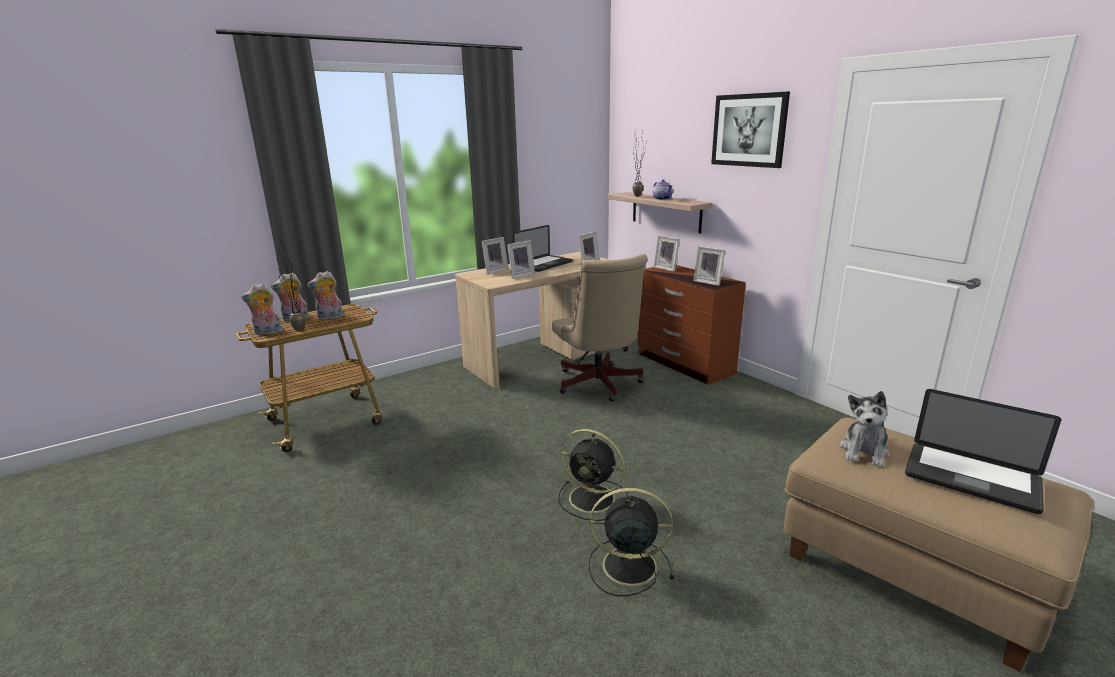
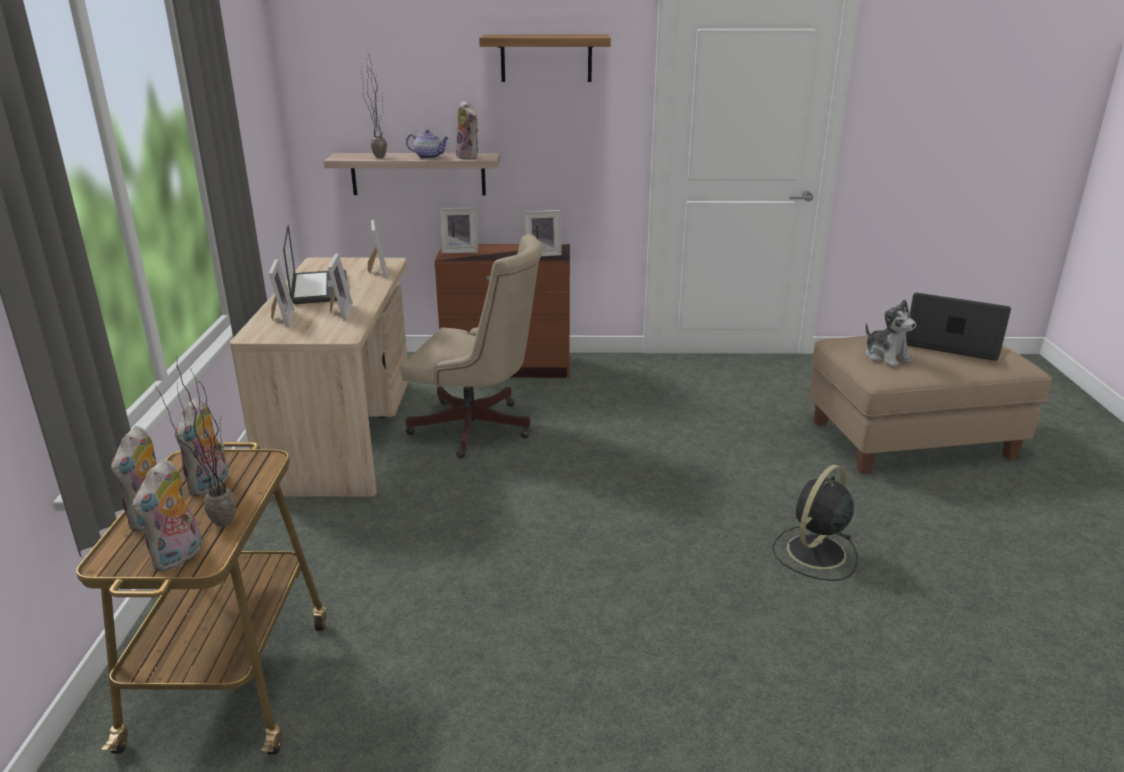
camera: 55 degrees left, 5 degrees up
black fan [558,429,628,521] -> none
picture [711,92,790,168] -> shelf [479,35,611,82]
laptop [905,389,1061,514] -> laptop turned 135 degrees counterclockwise [906,293,1011,361]
none -> plush toy [455,100,479,160]

